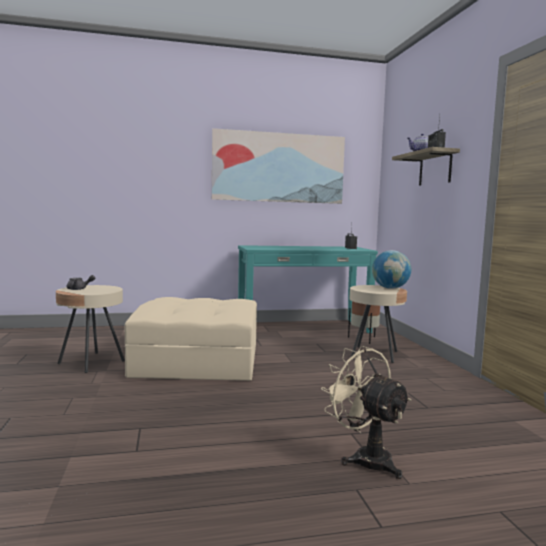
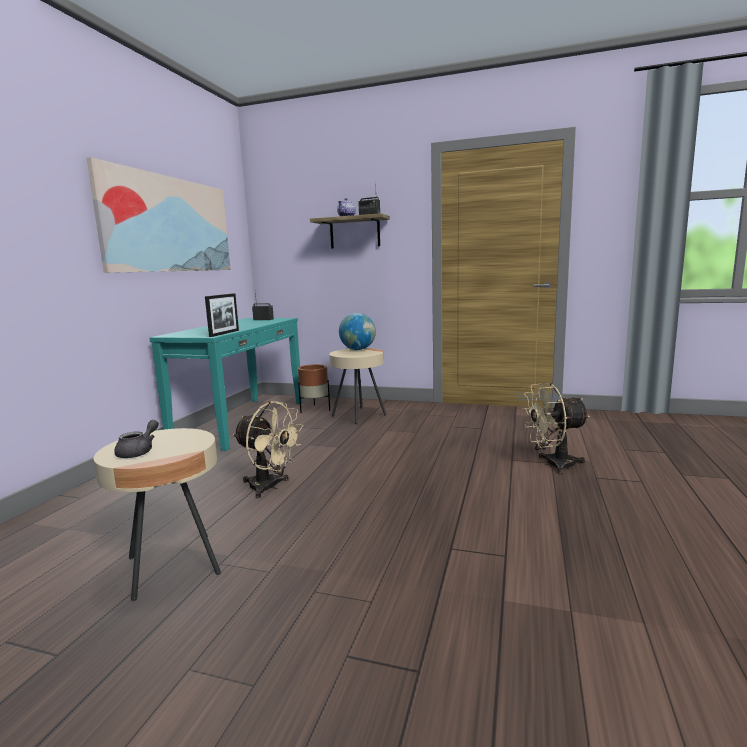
camera: 60 degrees left, 5 degrees up
beige ottoman [125,297,257,381] -> beige fan [233,401,303,498]
none -> picture frame [205,293,239,337]

